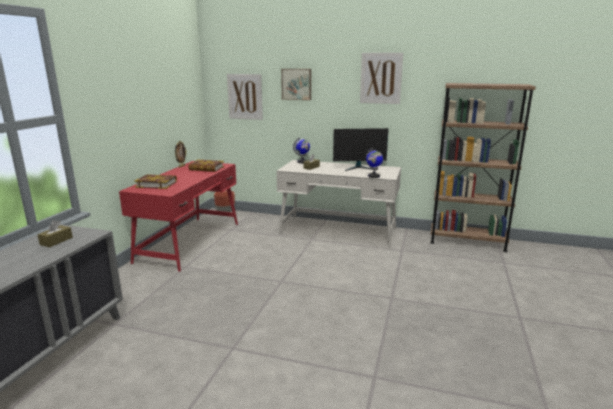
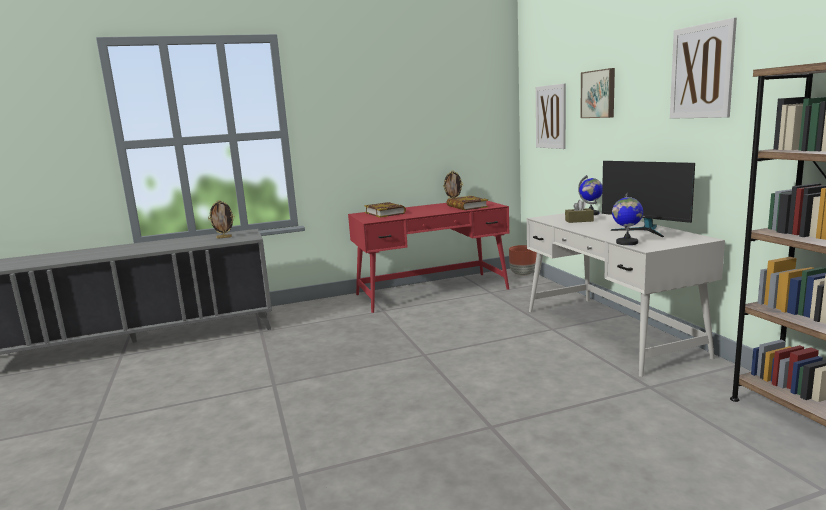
camera: 55 degrees right, 5 degrees down
brown tissue box [38,220,73,247] -> picture frame [208,200,235,239]

